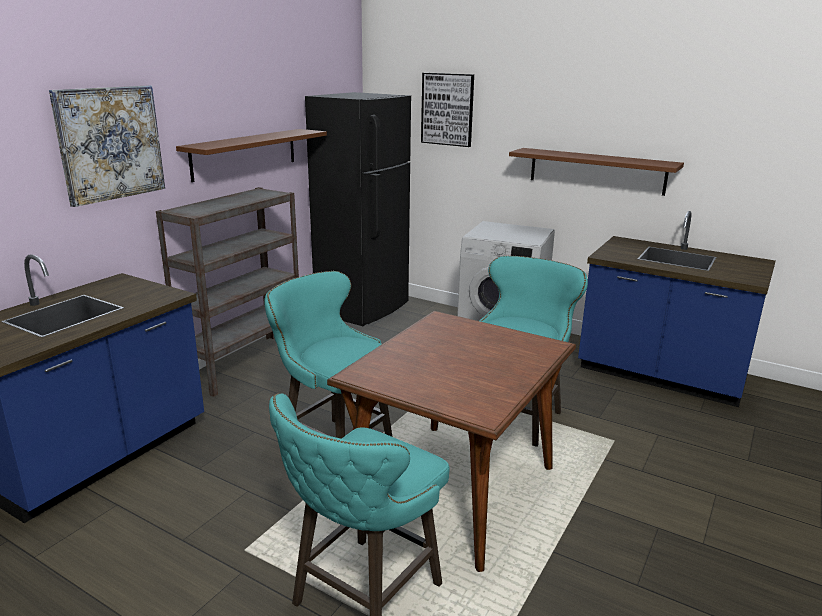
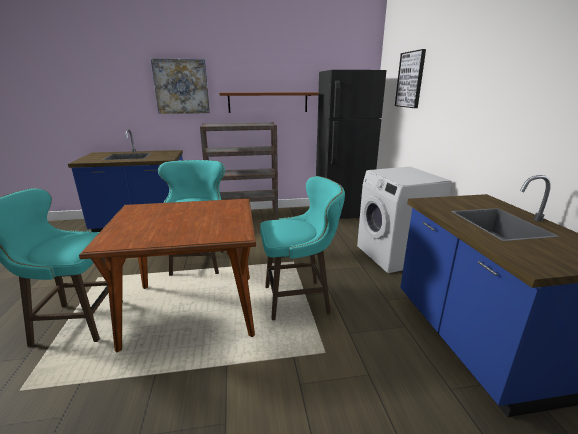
camera: 50 degrees right, 0 degrees up
brown shelf [509,148,684,196] -> none

